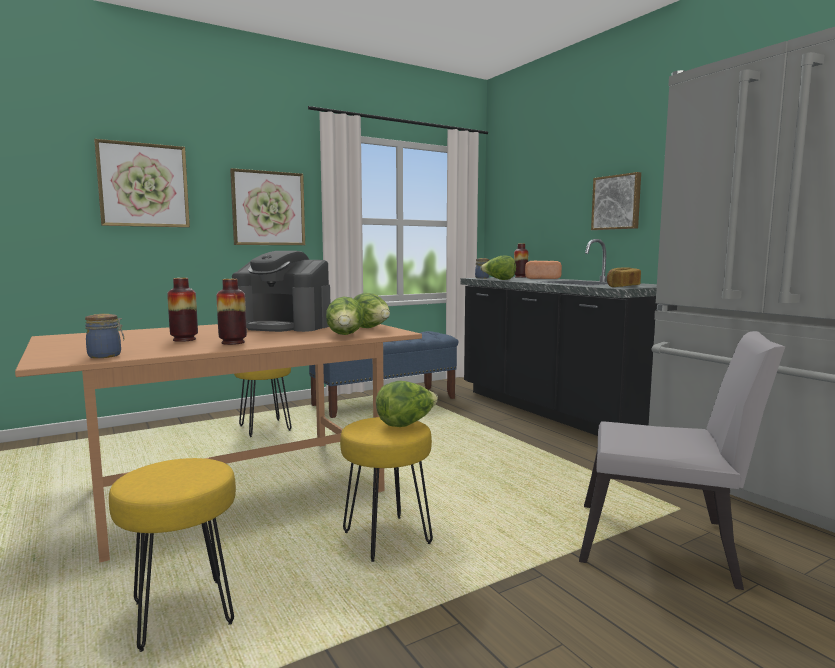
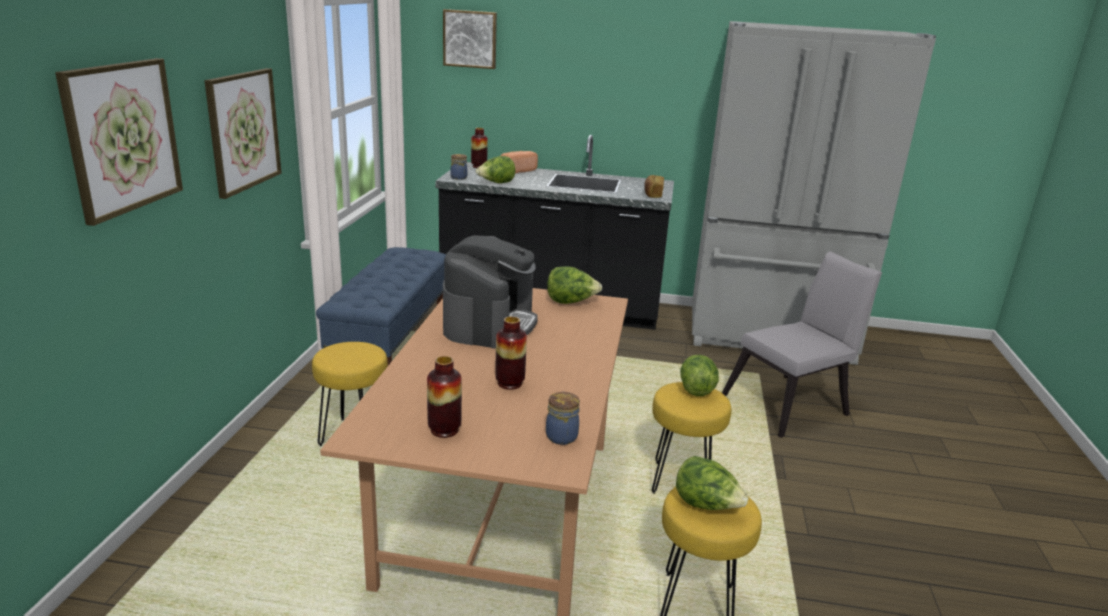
camera: 50 degrees left, 15 degrees up
vase [216,279,247,345] -> vase moved to [427,356,462,438]
coffee machine [232,251,330,332] -> coffee machine turned 45 degrees counterclockwise [443,235,538,349]
lettuce [326,296,364,335] -> lettuce moved to [676,456,748,510]
picture [591,172,641,230] -> picture moved to [443,9,497,69]

